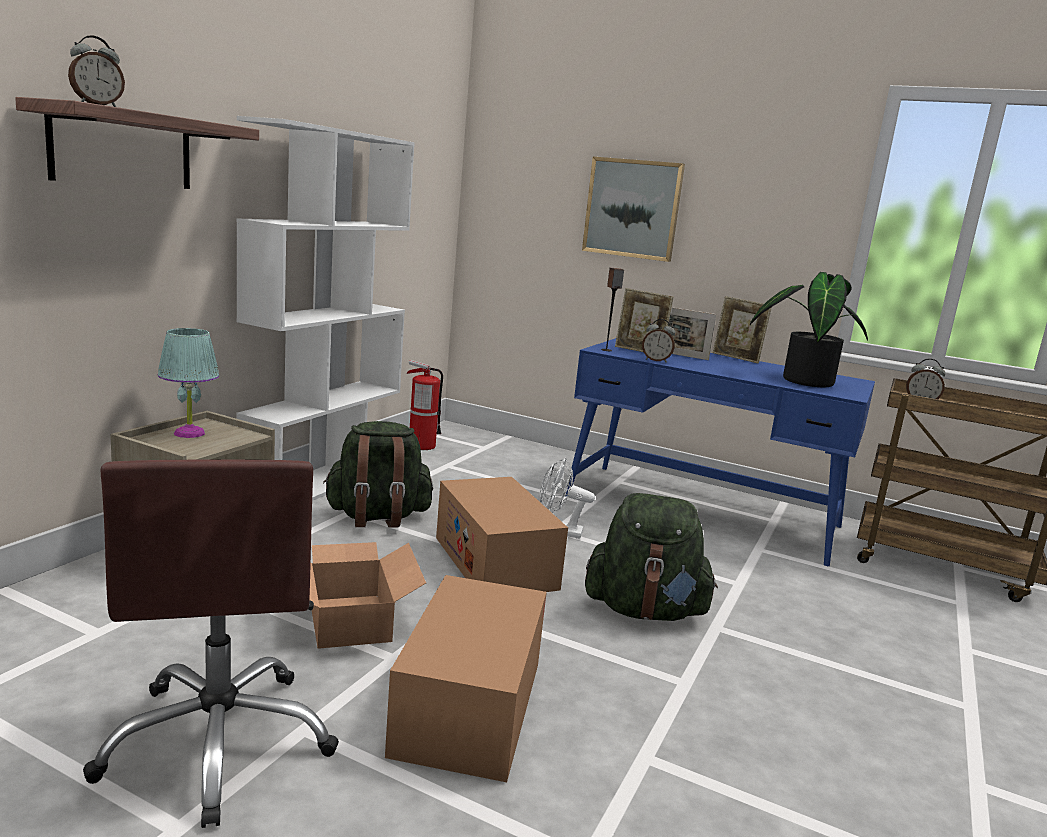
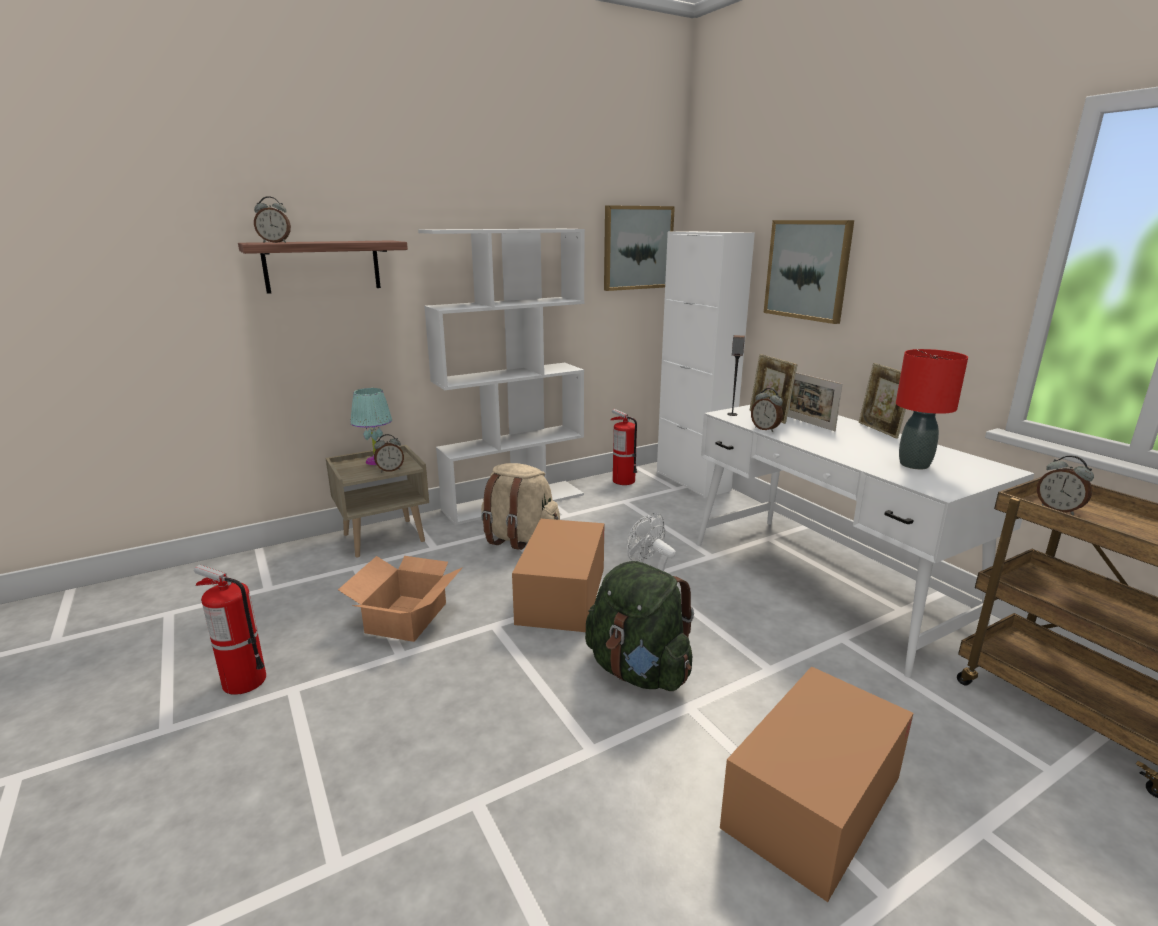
camera: 35 degrees right, 5 degrees up
brown office chair [83,460,339,828] -> fire extinguisher [194,565,266,695]
green backpack [323,421,433,528] -> beige backpack [481,463,560,550]
cardboard box [385,575,546,782] -> cardboard box moved to [720,666,914,902]
blue desk [566,338,875,566] -> white desk [697,405,1035,678]
potted plant [750,272,868,387] -> red table lamp [896,349,968,469]
none -> alarm clock [374,434,404,472]
none -> picture [604,205,675,291]
none -> white cabinet [657,231,755,498]

